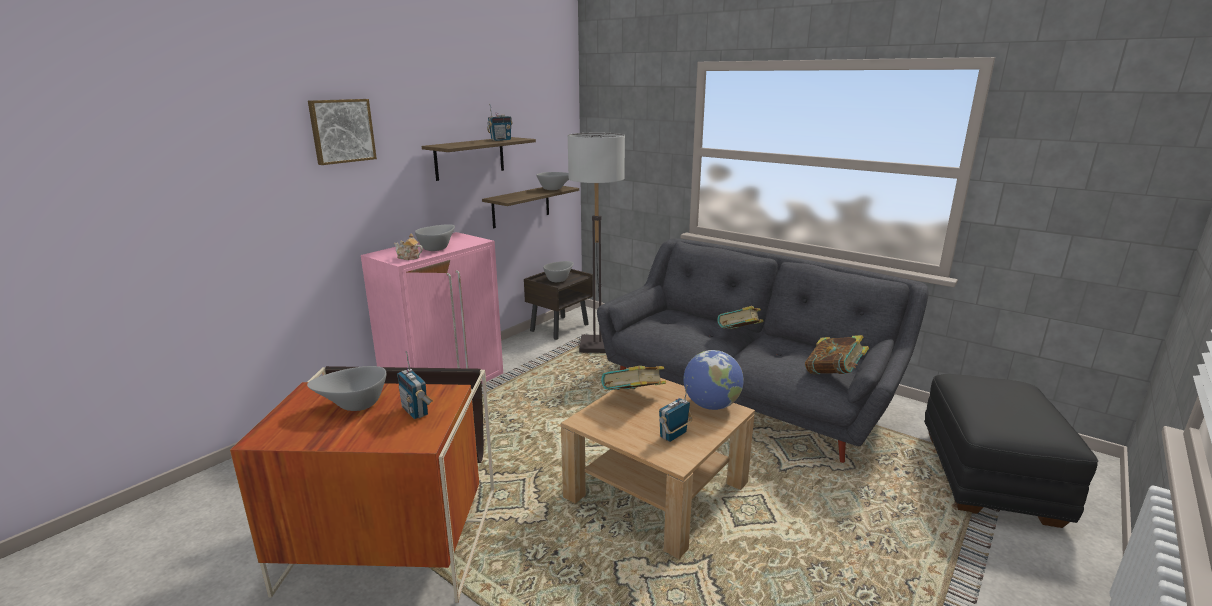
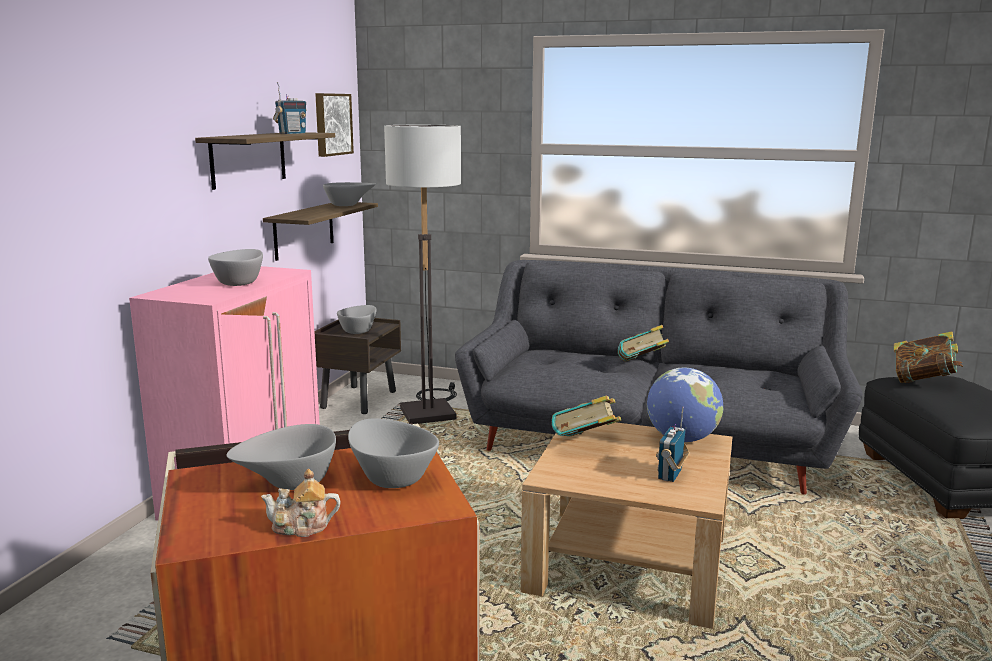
camera: 20 degrees left, 5 degrees down
picture [308,99,377,165] -> picture moved to [315,93,354,157]
teapot [394,234,423,260] -> teapot moved to [261,469,340,537]
radio [397,351,432,419] -> grey bowl [348,418,439,488]
book [805,335,869,374] -> book moved to [894,331,963,383]

